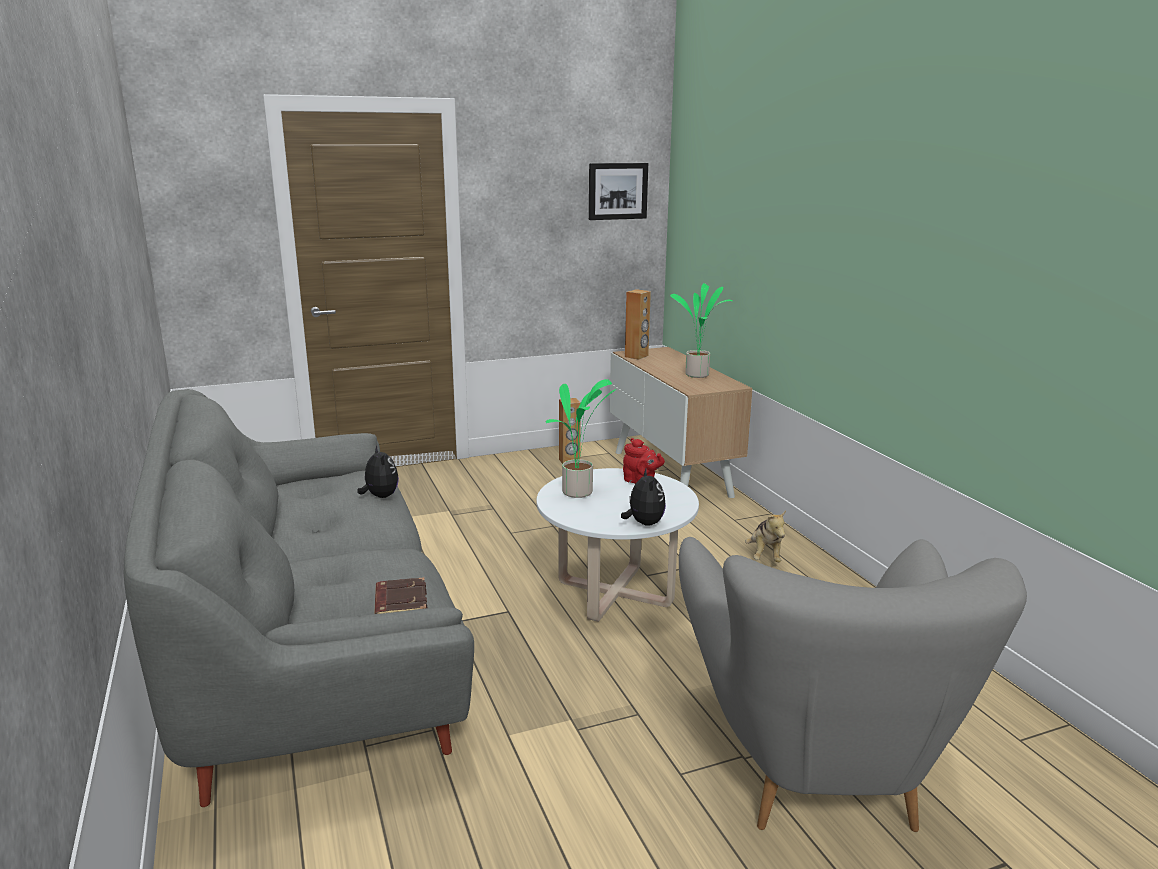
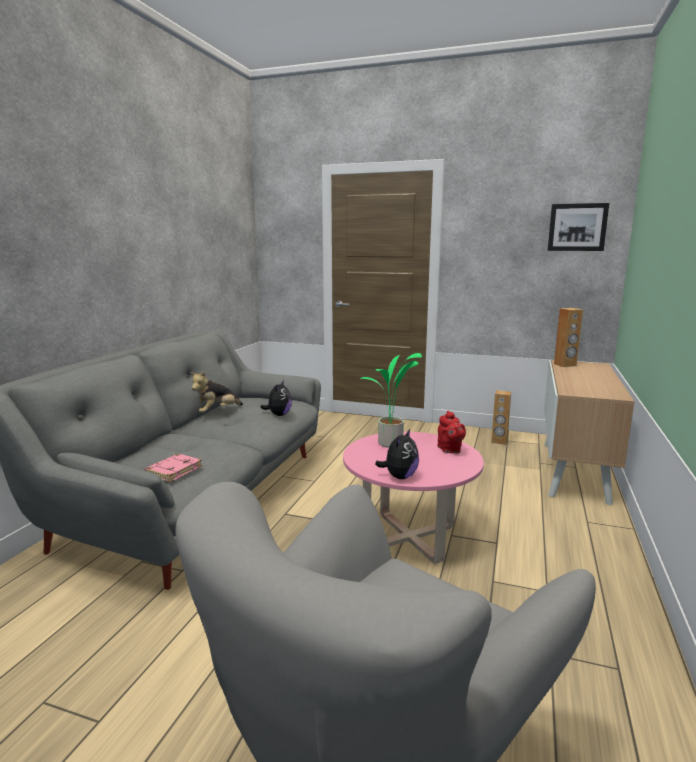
camera: 40 degrees right, 5 degrees down
brown book [374,577,428,614] -> pink book [145,454,202,482]
white coffee table [537,468,699,622] -> pink coffee table [343,432,484,564]
potted plant [670,283,732,378] -> none
plush toy [745,510,786,562] -> plush toy moved to [190,371,243,413]

